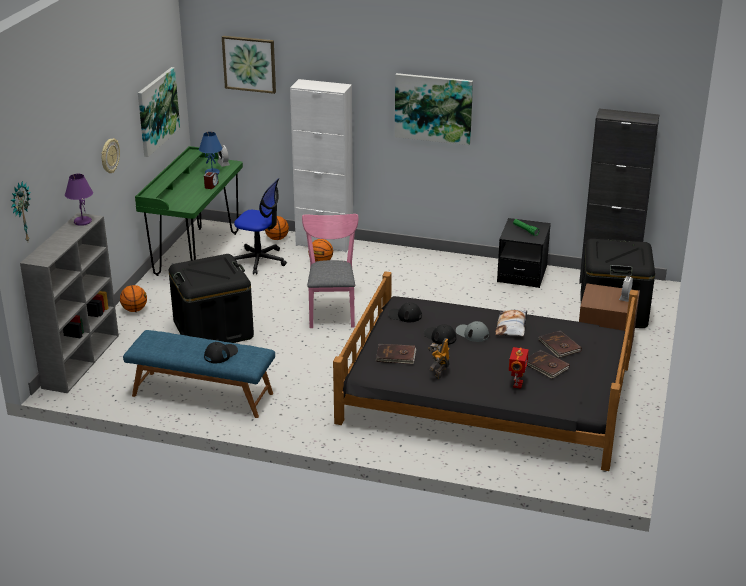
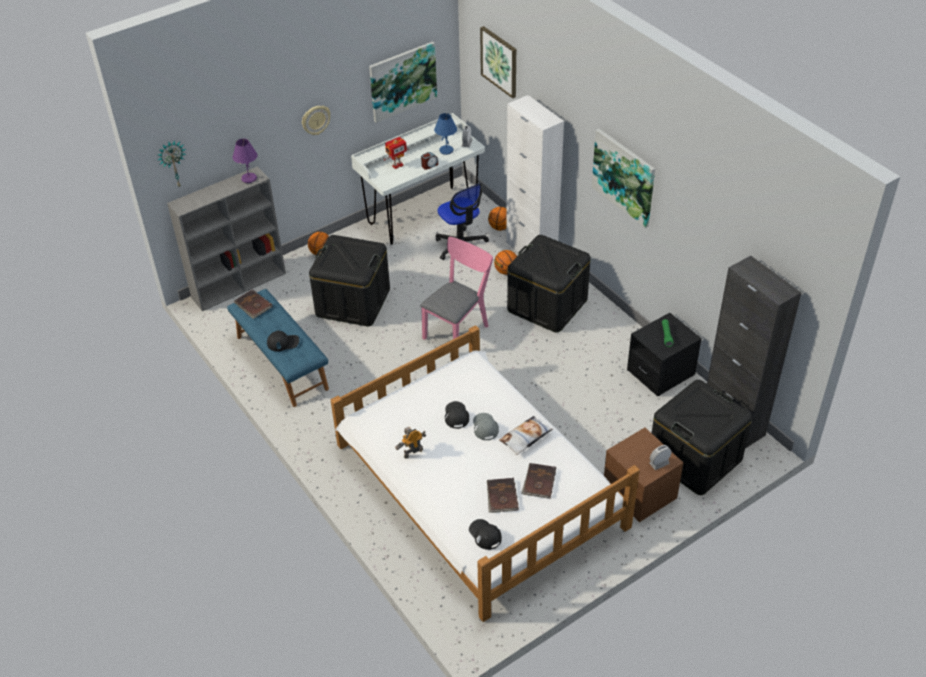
camera: 40 degrees right, 15 degrees up
green desk [135,146,243,276] -> white desk [351,113,485,245]
black bed [333,271,638,471] -> white bed [331,325,640,622]
brown book [376,344,416,364] -> brown book moved to [234,289,272,319]
black cap [388,302,422,322] -> black cap moved to [469,519,502,550]
toy robot [509,347,529,389] -> toy robot moved to [384,137,409,169]
none -> black storage box [507,235,591,333]

